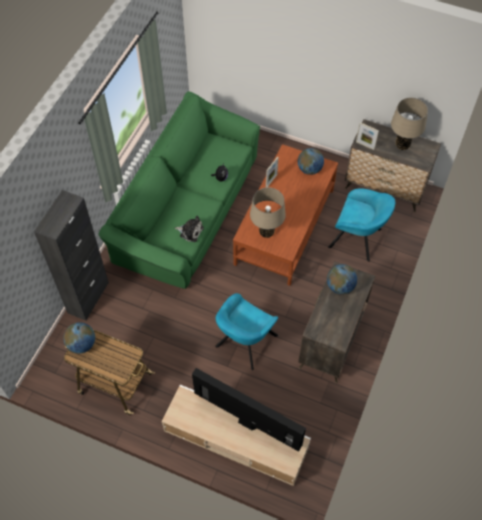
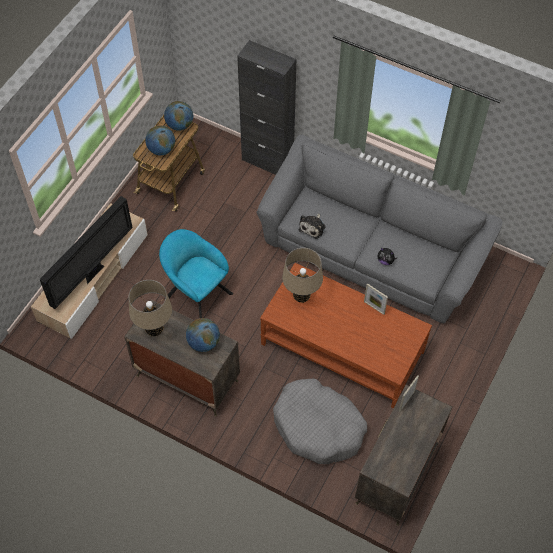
camera: 95 degrees right, 0 degrees up
green sofa [98,91,260,289] -> grey sofa [256,135,503,324]
globe [298,148,324,175] -> globe moved to [145,126,175,155]
turquoise armchair [328,188,395,262] -> grey dog bed [273,378,367,464]
beige table lamp [391,98,428,150] -> beige table lamp moved to [129,280,172,336]

